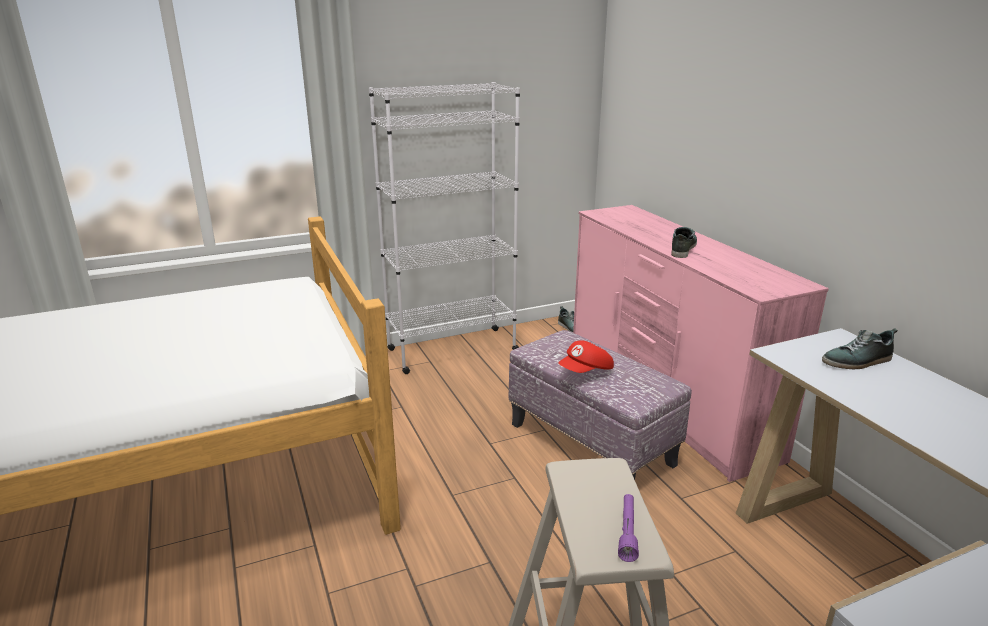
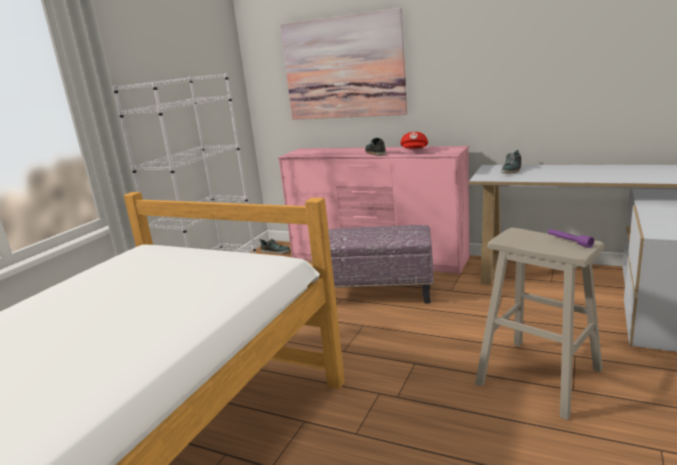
camera: 40 degrees left, 5 degrees down
red cap [558,341,614,373] -> red cap moved to [400,132,428,149]
none -> picture [280,8,407,120]

